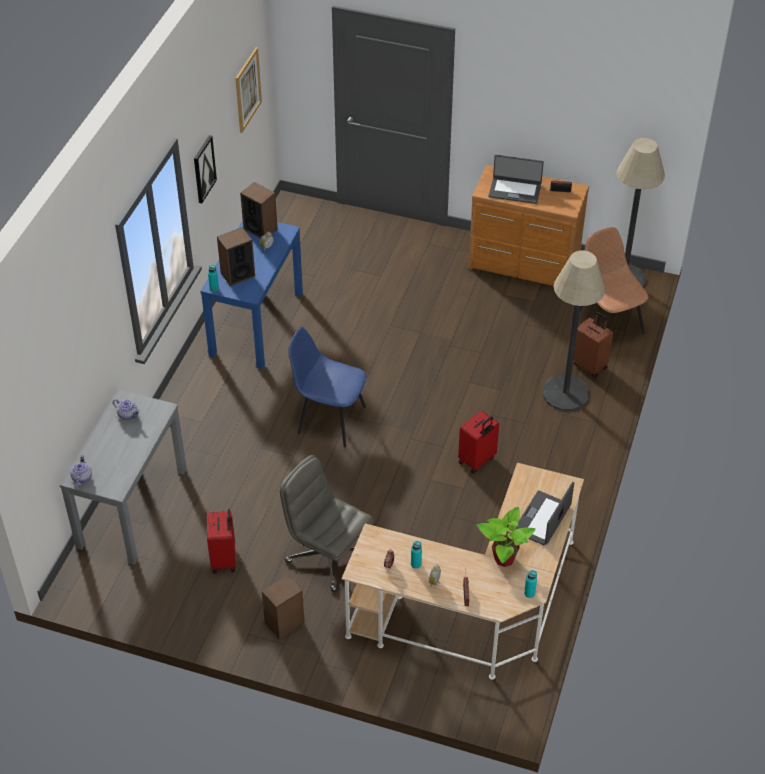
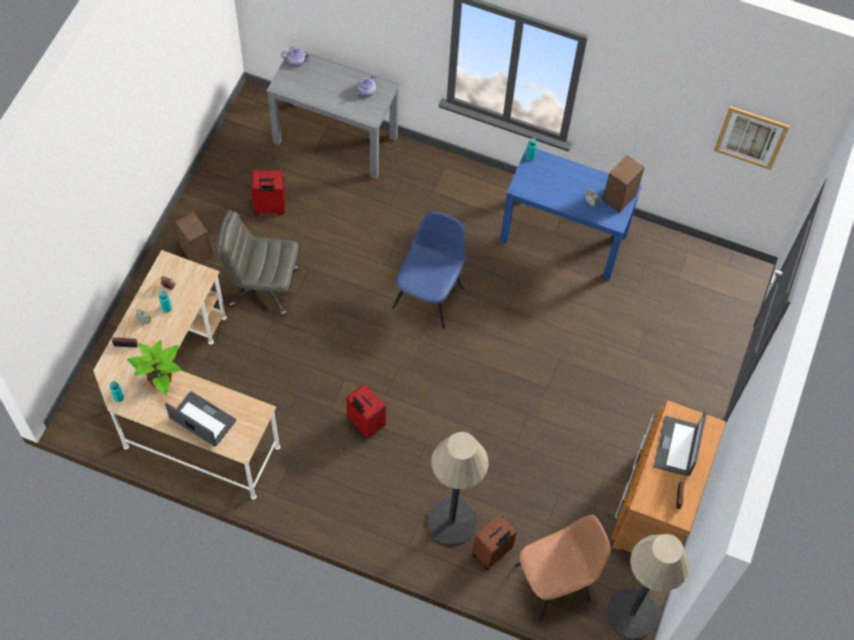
camera: 90 degrees right, 15 degrees up
picture [194,135,217,203] -> none
speaker [217,227,255,286] -> none
grey office chair [280,455,373,592] -> grey office chair turned 120 degrees counterclockwise [217,210,298,316]

